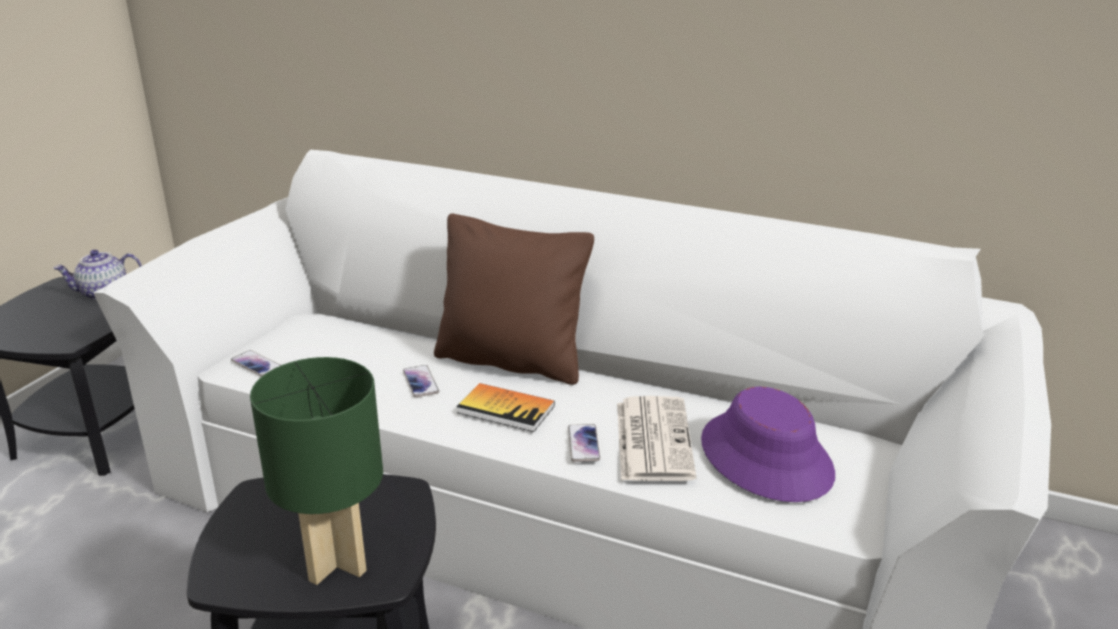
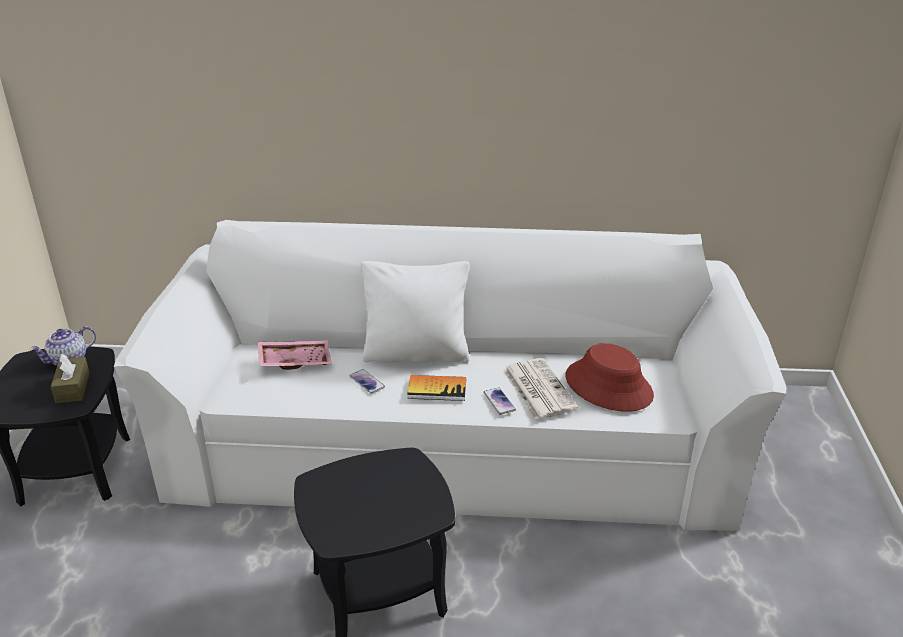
camera: 20 degrees left, 5 degrees up
phone [231,350,281,377] -> none
green table lamp [250,357,383,585] -> none
brown pillow [434,214,594,385] -> white pillow [361,261,470,363]
purple hat [701,387,835,502] -> red hat [566,343,654,412]
none -> brown tissue box [51,354,90,403]
none -> pink tray [258,341,332,370]

